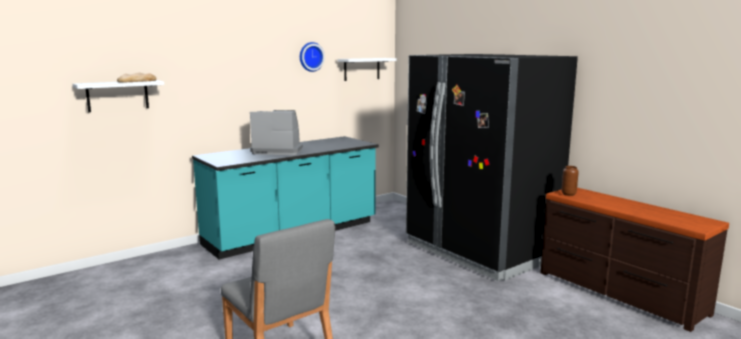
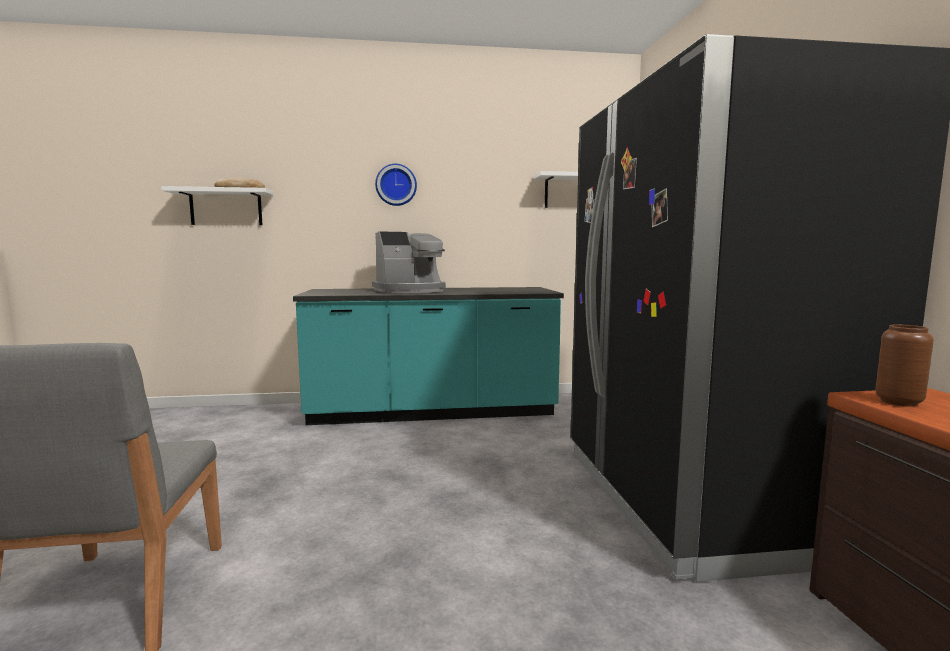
camera: 30 degrees right, 5 degrees down
coffee machine [250,110,303,155] -> coffee machine turned 120 degrees clockwise [372,231,446,293]
wall clock [300,42,325,72] -> wall clock moved to [375,164,417,206]

